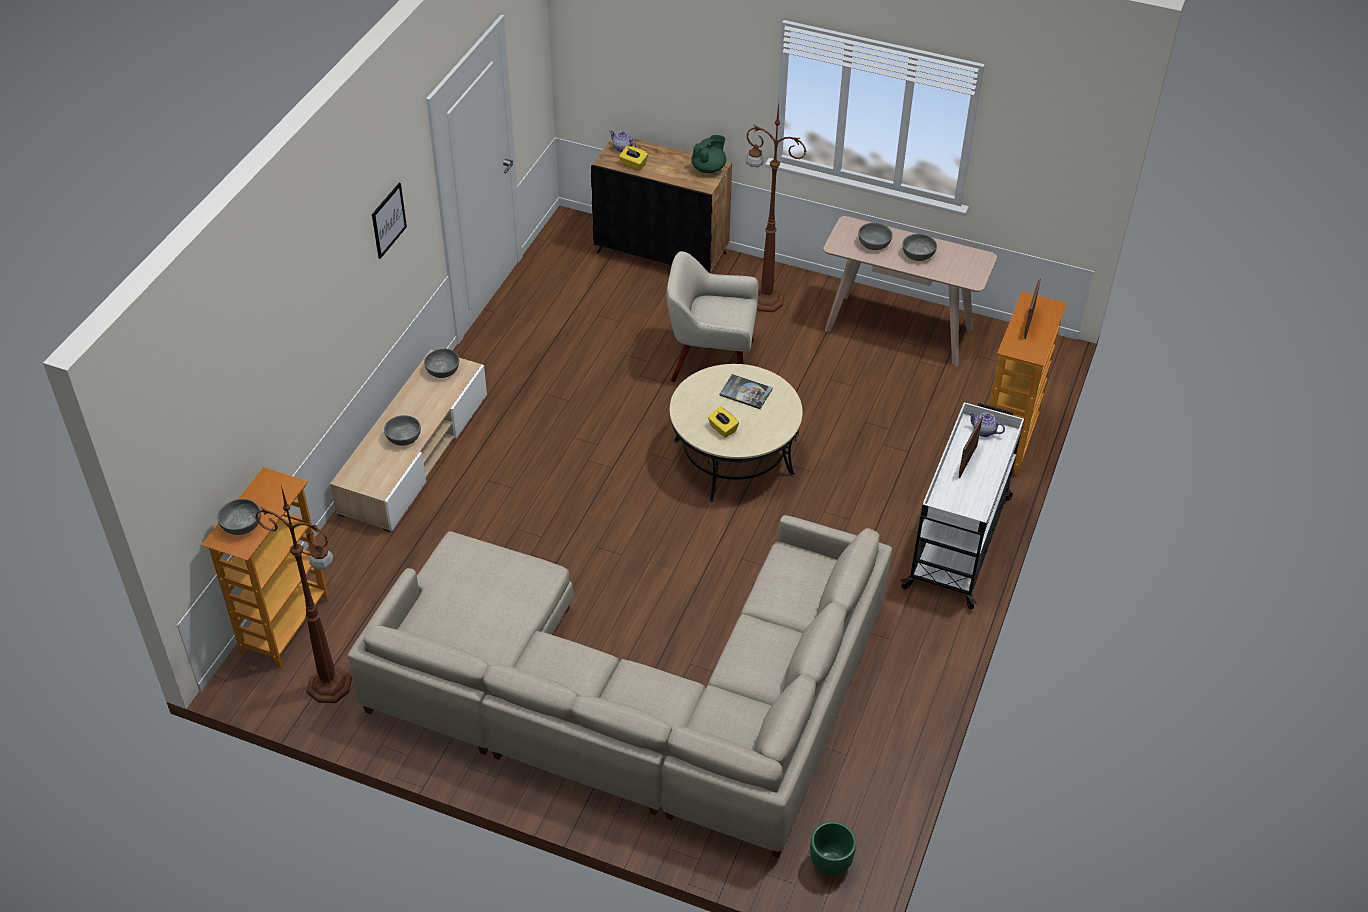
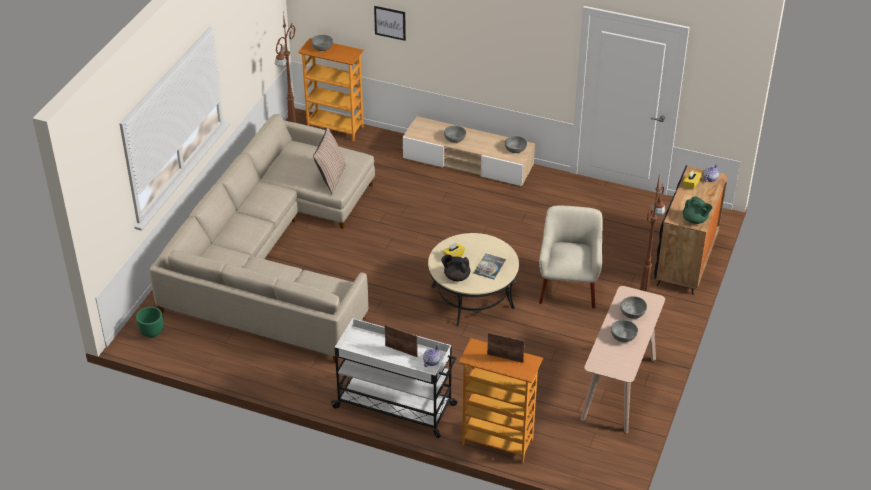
camera: 90 degrees right, 5 degrees down
picture [372,183,407,259] -> picture moved to [374,6,406,41]
none -> pillow [313,127,346,194]
none -> black teapot [441,255,470,281]

